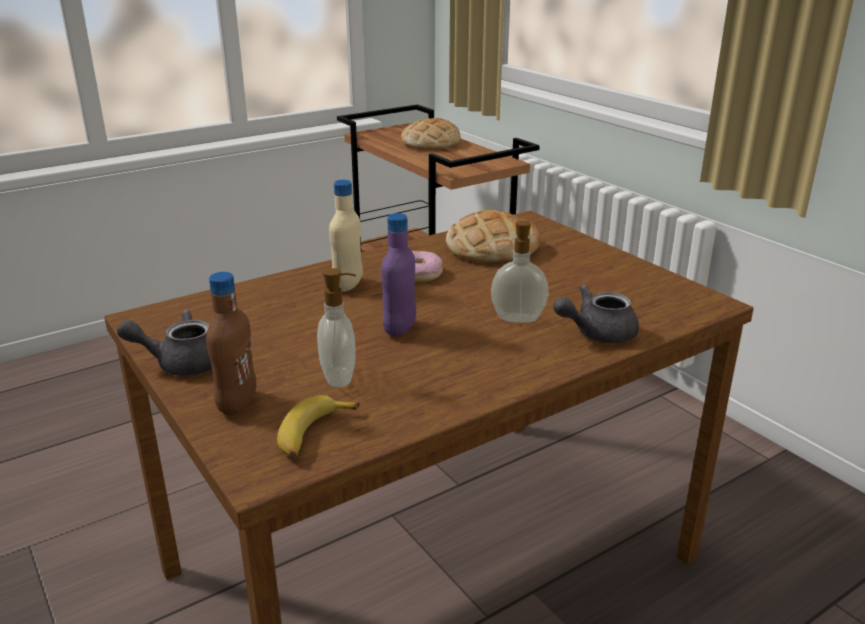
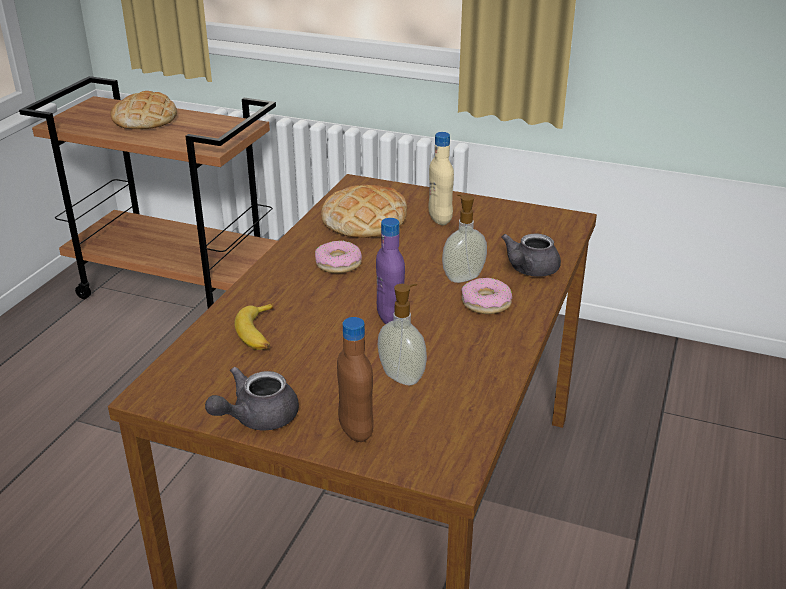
camera: 35 degrees left, 5 degrees up
banana [277,395,360,458] -> banana moved to [235,303,273,350]
beige bottle [329,180,363,292] -> beige bottle moved to [429,132,454,225]
none -> donut [461,278,512,314]

